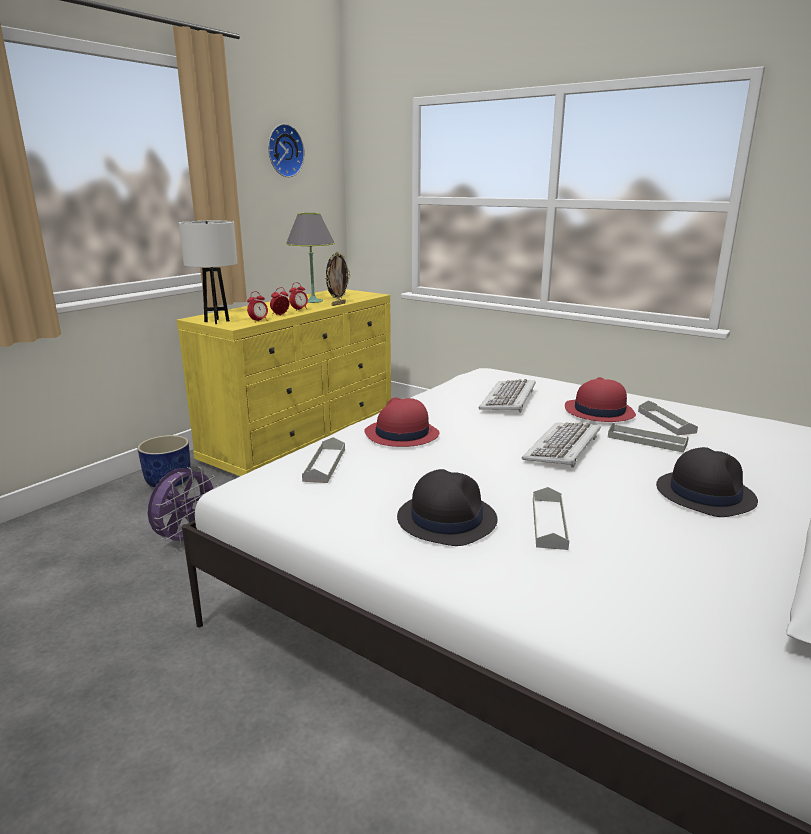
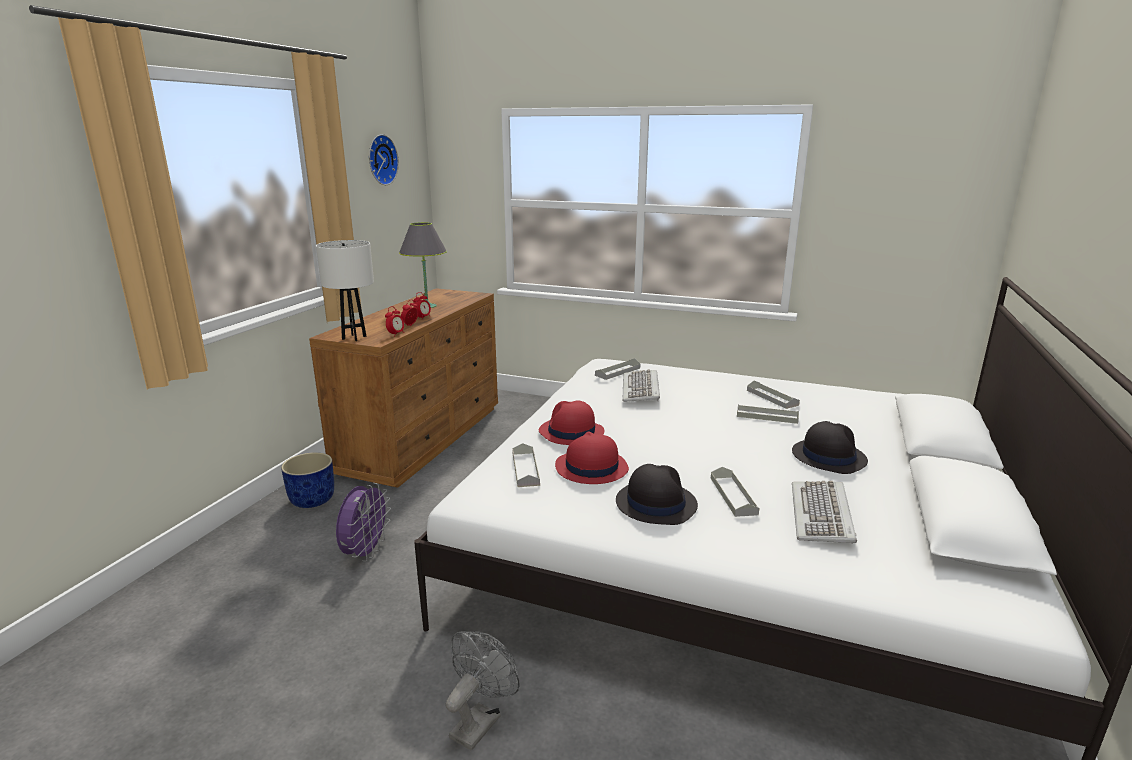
camera: 15 degrees left, 0 degrees up
yellow dresser [177,289,391,476] -> brown dresser [309,288,498,488]
picture frame [326,252,350,306] -> none
keyboard [522,422,601,468] -> keyboard moved to [792,481,857,544]
red hat [565,377,636,422] -> red hat moved to [555,431,629,484]
none -> grey fan [445,631,520,750]
none -> grey tray [595,358,640,380]

